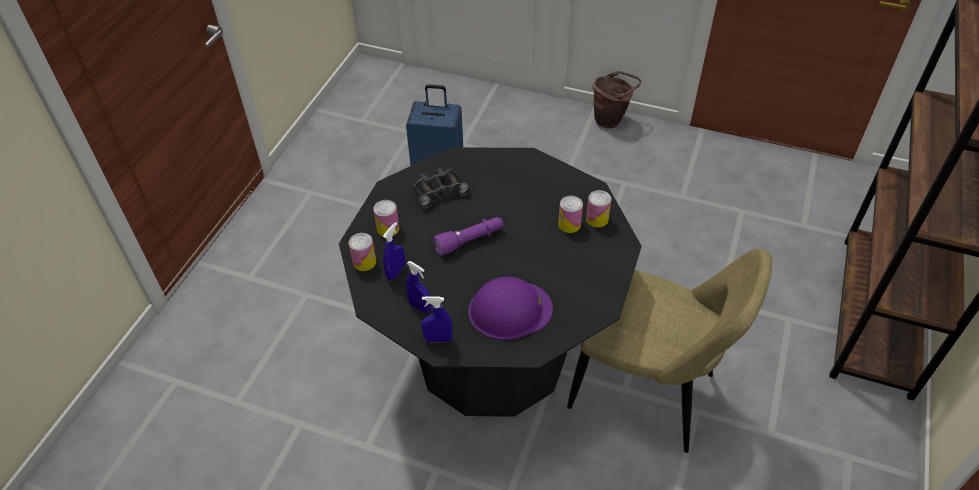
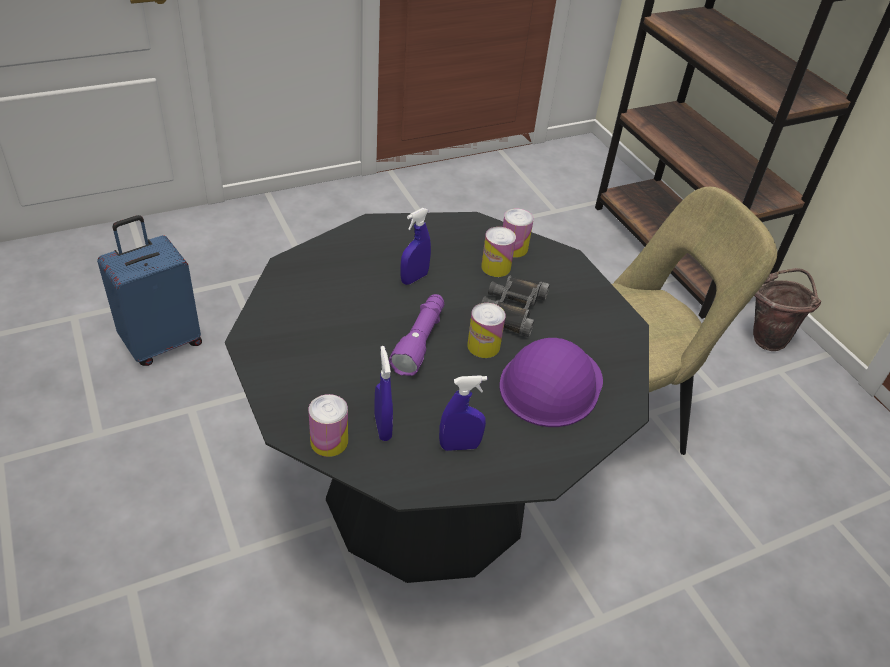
camera: 50 degrees left, 5 degrees down
can [373,200,399,236] -> can moved to [467,303,506,358]
black binoculars [413,168,470,209] -> black binoculars moved to [481,275,550,337]
blue spray bottle [421,296,453,342] -> blue spray bottle moved to [400,208,431,285]
brown bucket [592,71,641,129] -> brown bucket moved to [753,268,821,351]

